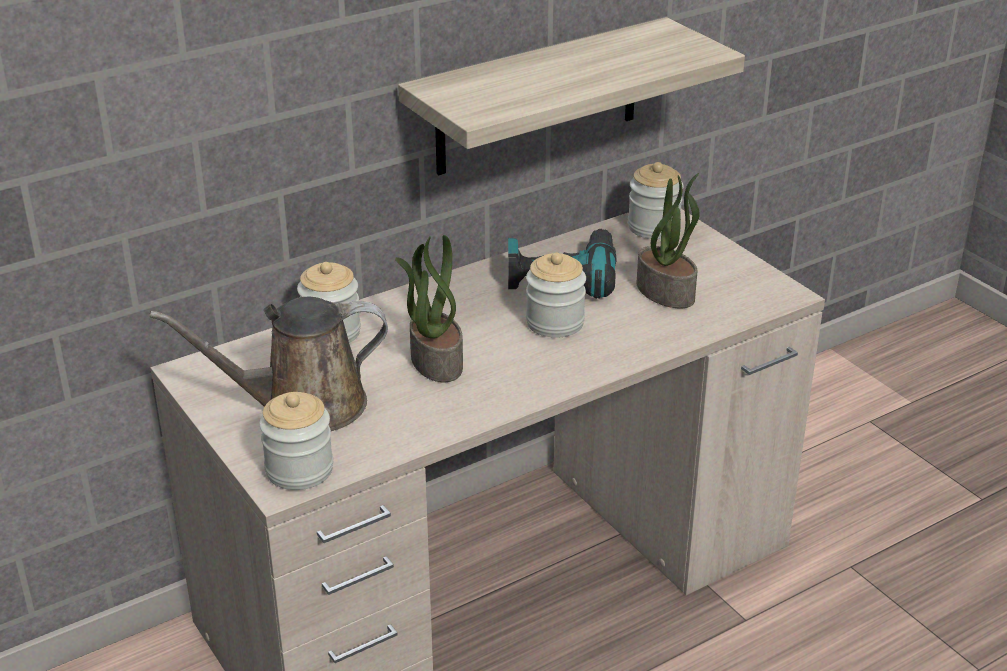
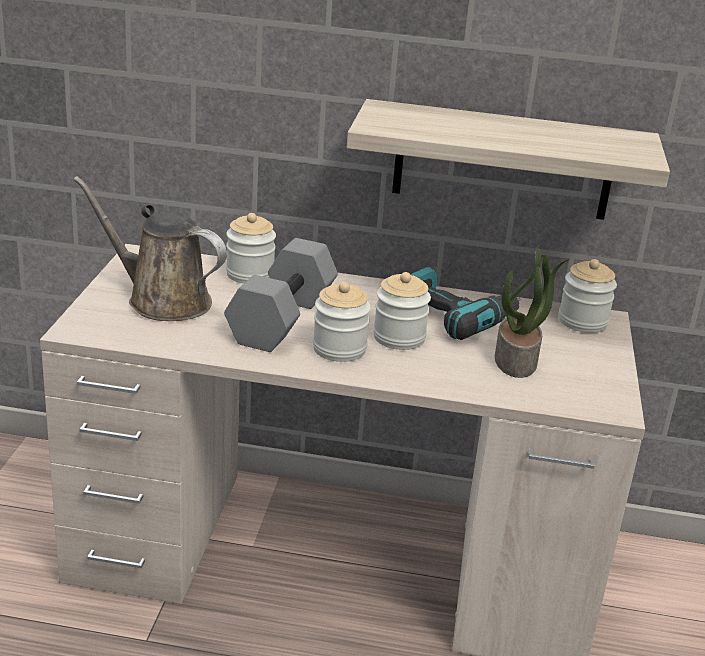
camera: 40 degrees right, 5 degrees down
jar [259,392,333,490] -> jar moved to [313,282,371,362]
potted plant [395,235,463,382] -> grey dumbbell [224,238,338,352]

